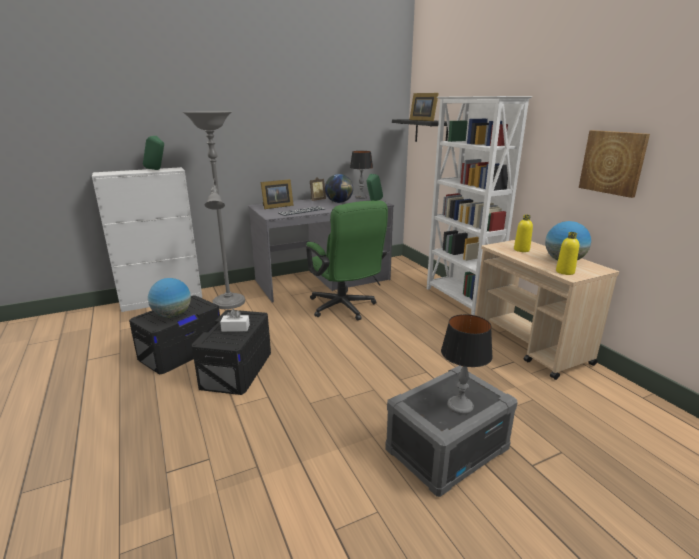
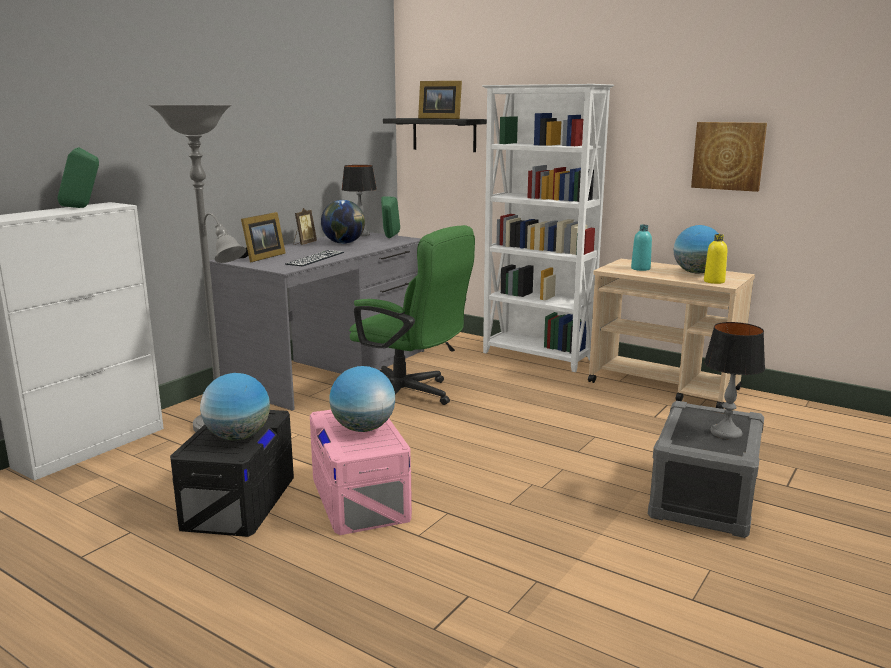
camera: 30 degrees left, 5 degrees down
black storage box [192,310,271,395] -> pink storage box [310,410,412,535]
white tissue box [220,309,250,332] -> globe [329,366,395,432]
yellow bottle [514,215,533,252] -> turquoise bottle [631,225,652,271]

